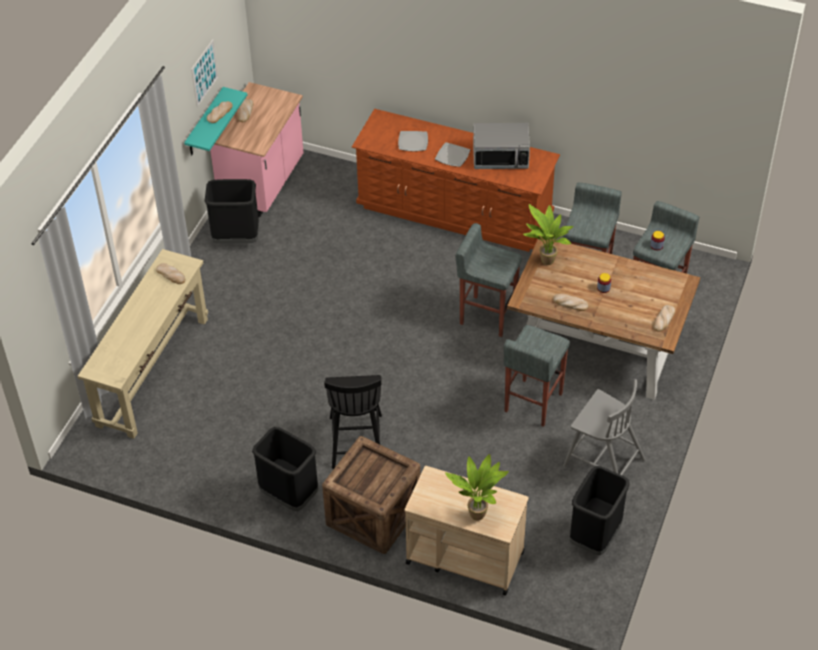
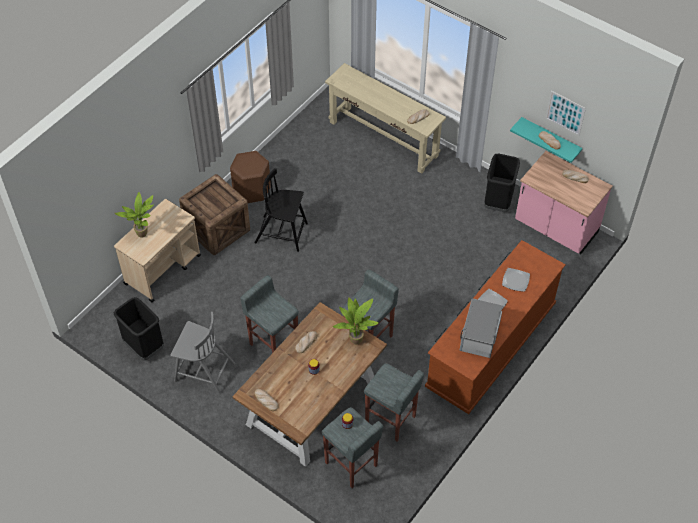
camera: 105 degrees right, 5 degrees up
black trash can [252,427,318,511] -> brown stool [230,151,271,203]
grey chair [563,379,646,475] -> grey chair turned 120 degrees counterclockwise [170,312,235,395]

